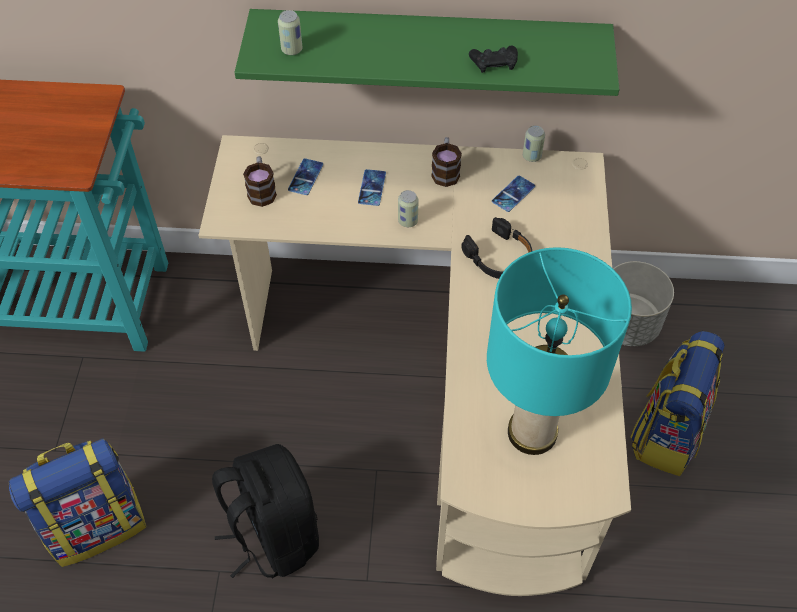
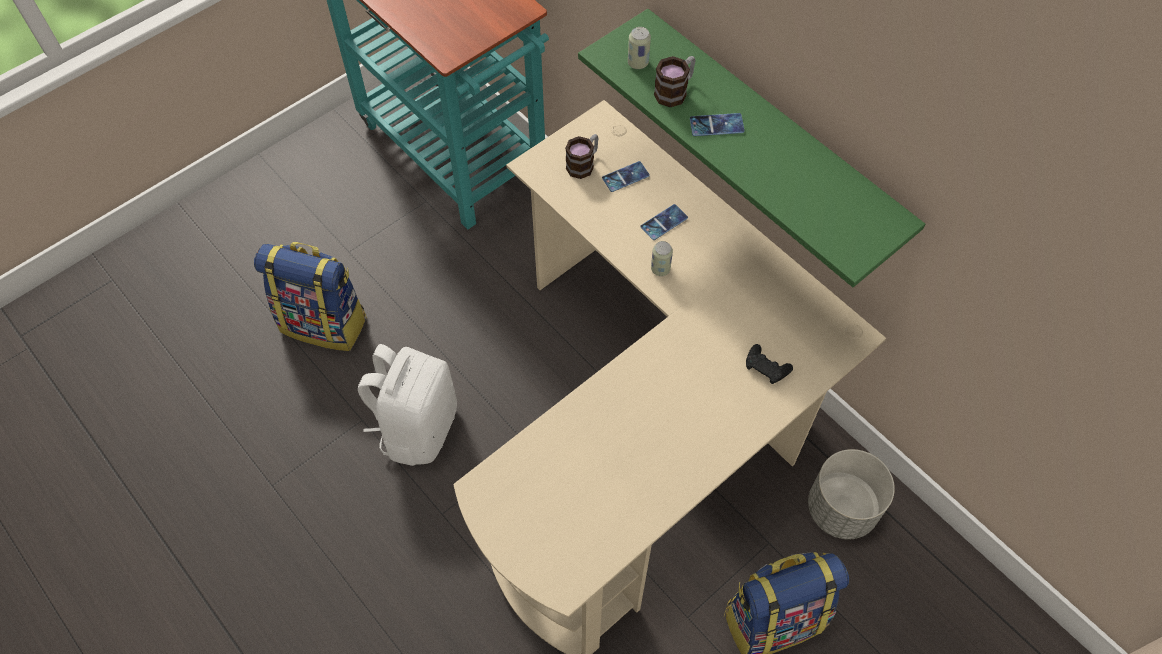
camera: 45 degrees right, 5 degrees up
black backpack [212,444,319,578] -> white backpack [358,344,457,466]
mug [431,137,462,187] -> mug moved to [654,56,695,107]
black headphones [461,217,532,279] -> none
black game controller [469,45,518,73] -> black game controller moved to [746,344,793,384]
turquoise table lamp [487,247,632,455] -> none
phone [492,176,535,212] -> phone moved to [690,113,745,136]
can [523,126,545,162] -> none

